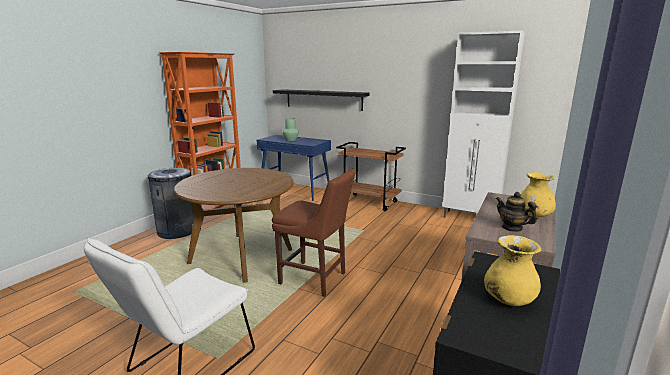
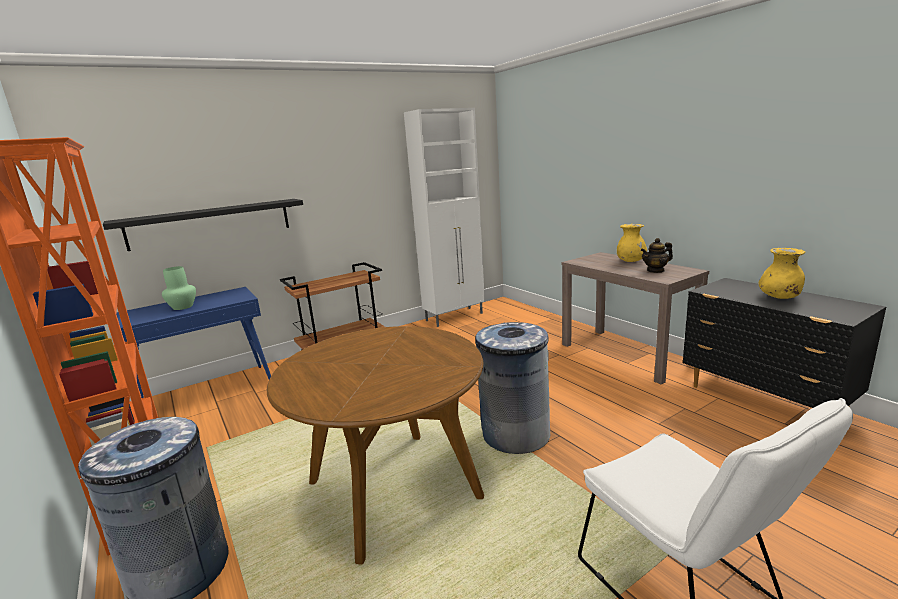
camera: 60 degrees left, 0 degrees up
brown chair [272,168,356,297] -> grey trash can [475,322,550,454]

